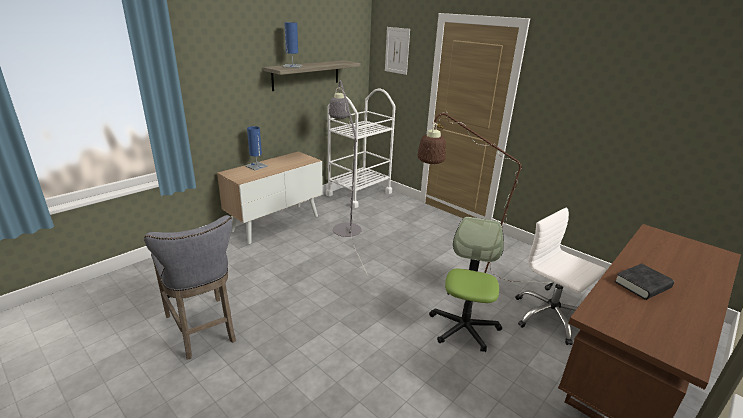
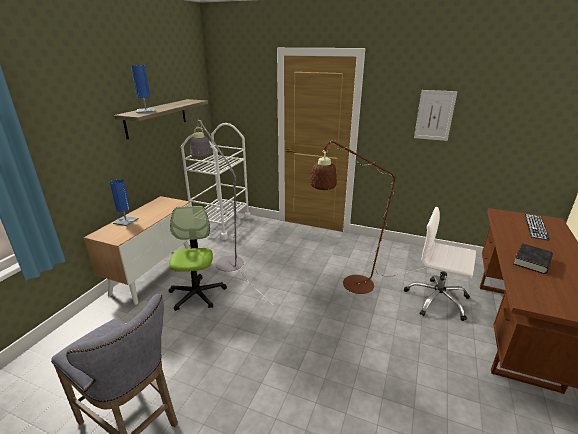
camera: 20 degrees left, 0 degrees up
picture [385,27,410,75] -> picture moved to [414,90,457,141]
office chair [429,217,504,352] -> office chair moved to [168,206,227,311]
none -> keyboard [525,214,550,241]

